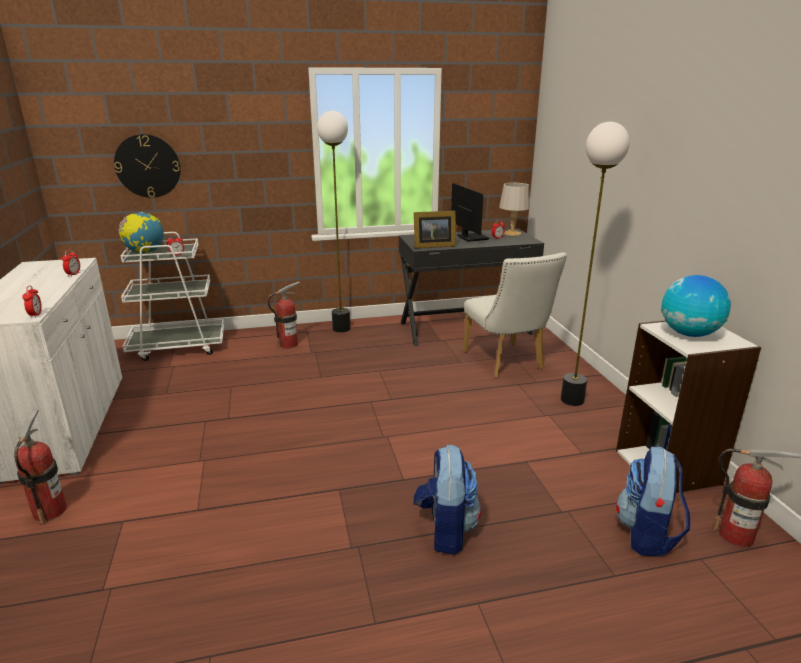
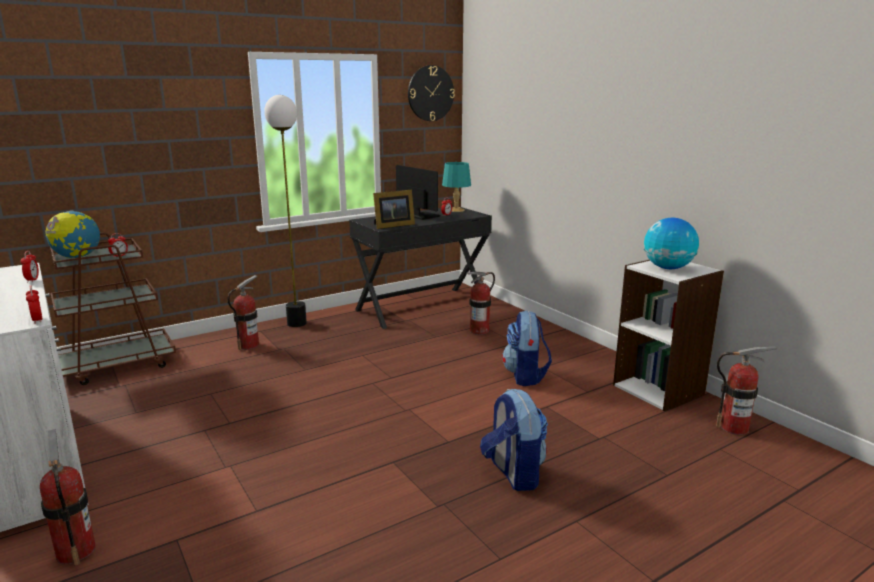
camera: 20 degrees left, 5 degrees down
wall clock [114,134,181,198] -> wall clock moved to [408,65,455,121]
white cart [121,232,224,361] -> brown cart [50,232,176,385]
white chair [463,252,567,378] -> fire extinguisher [466,272,495,335]
grey table lamp [499,183,530,236] -> turquoise table lamp [442,162,471,212]
floor lamp [561,122,630,406] -> none
backpack [616,447,690,556] -> backpack moved to [502,310,552,386]

